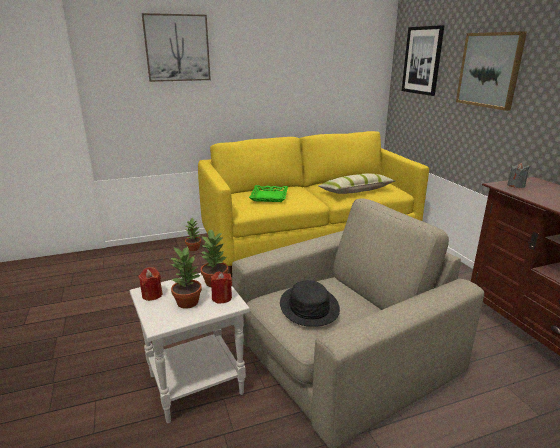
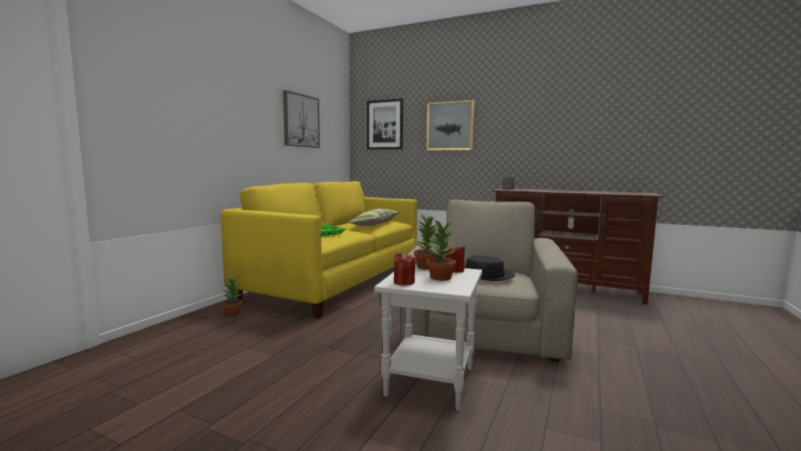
camera: 45 degrees left, 15 degrees down
picture [142,13,211,82] -> picture moved to [283,90,320,148]

